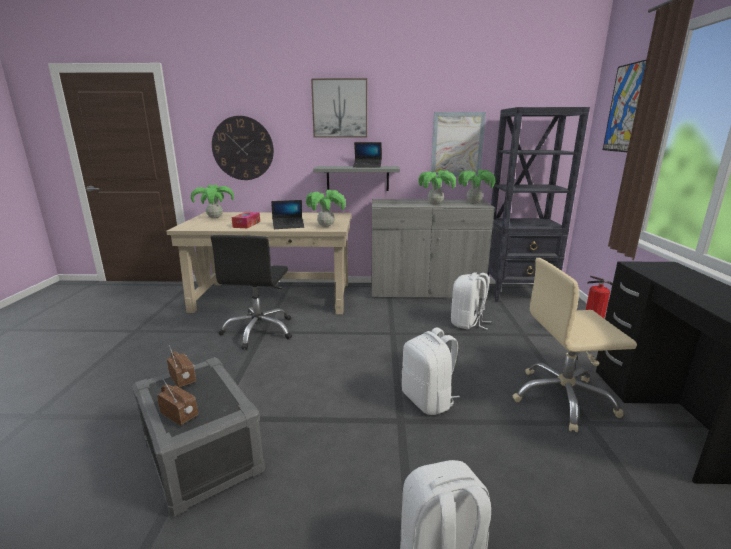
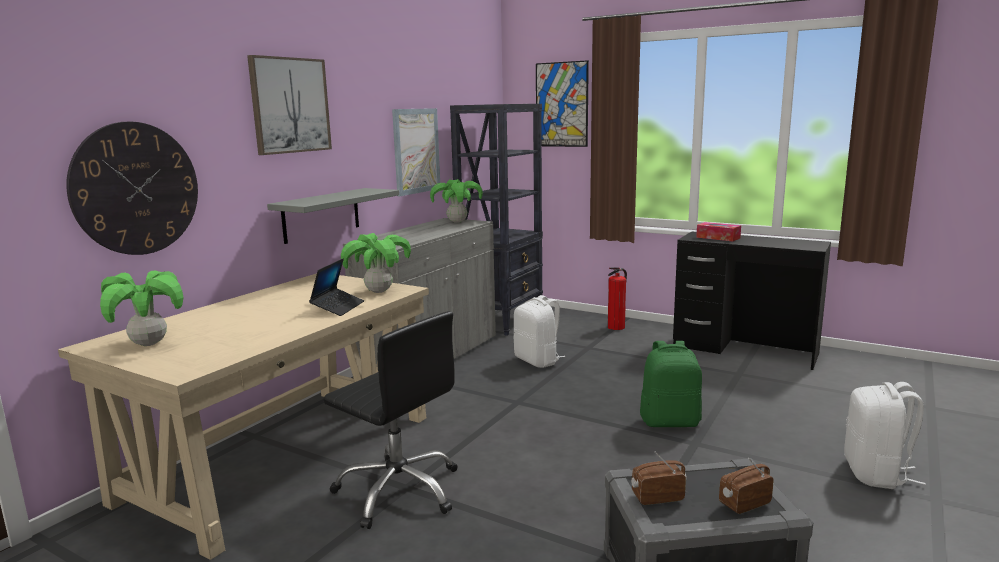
camera: 60 degrees left, 5 degrees down
tissue box [232,212,260,228] -> tissue box moved to [696,222,741,242]
laptop [353,142,382,168] -> none
white backpack [402,327,460,415] -> green backpack [640,341,702,427]
potted plant [418,170,456,205] -> none
beige office chair [513,258,637,432] -> none

